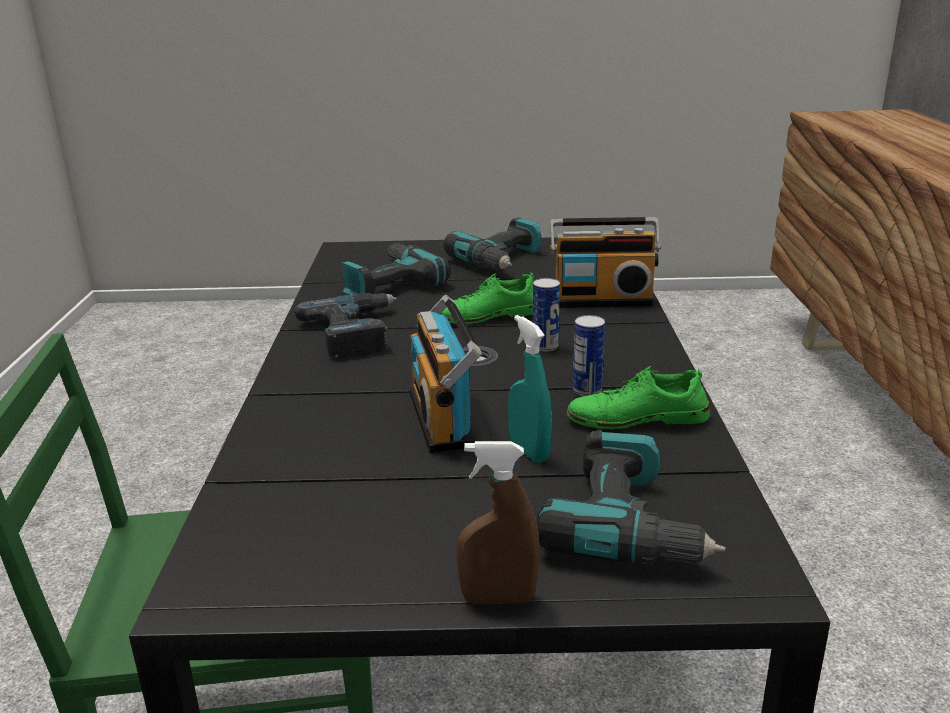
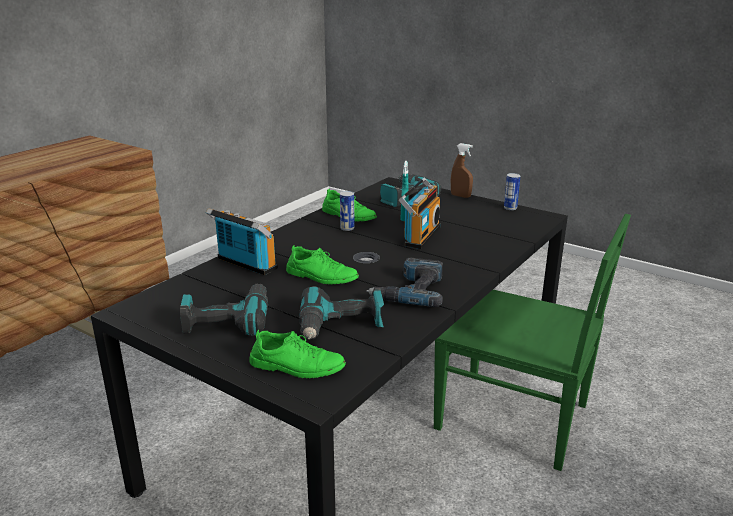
camera: 145 degrees left, 0 degrees up
can [533,278,560,351] -> can moved to [504,173,520,210]
none -> green shoe [249,330,346,379]

